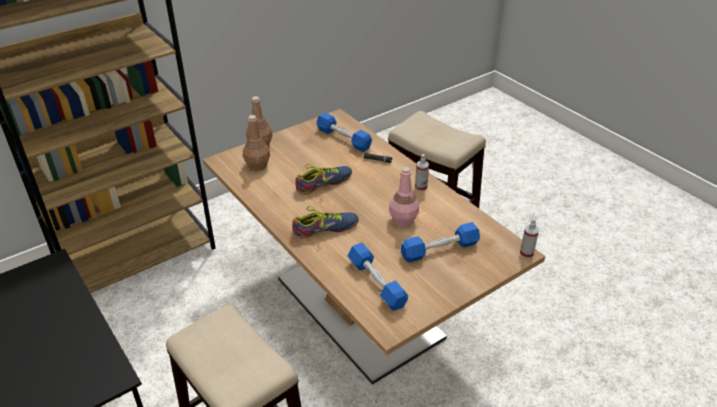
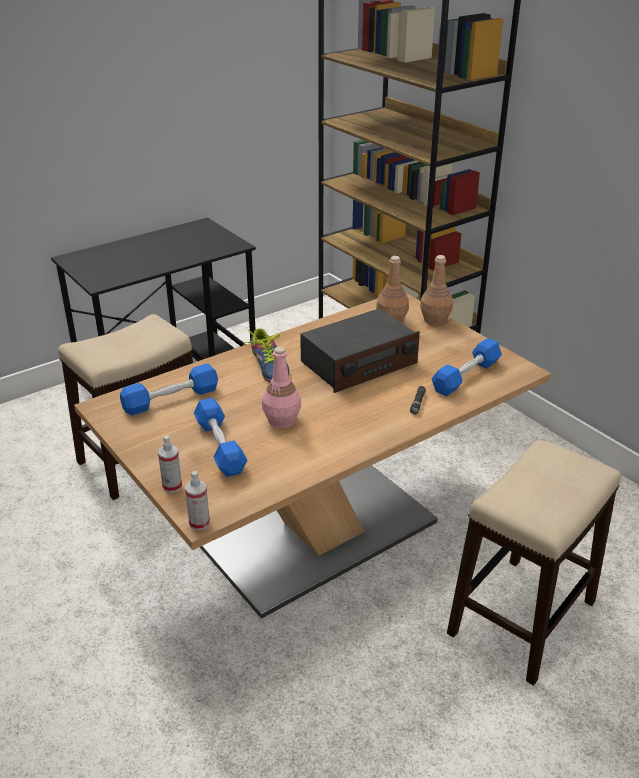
camera: 90 degrees right, 5 degrees down
shoe [295,164,352,195] -> radio [300,309,420,393]
spray bottle [415,154,429,191] -> spray bottle moved to [158,436,182,493]

